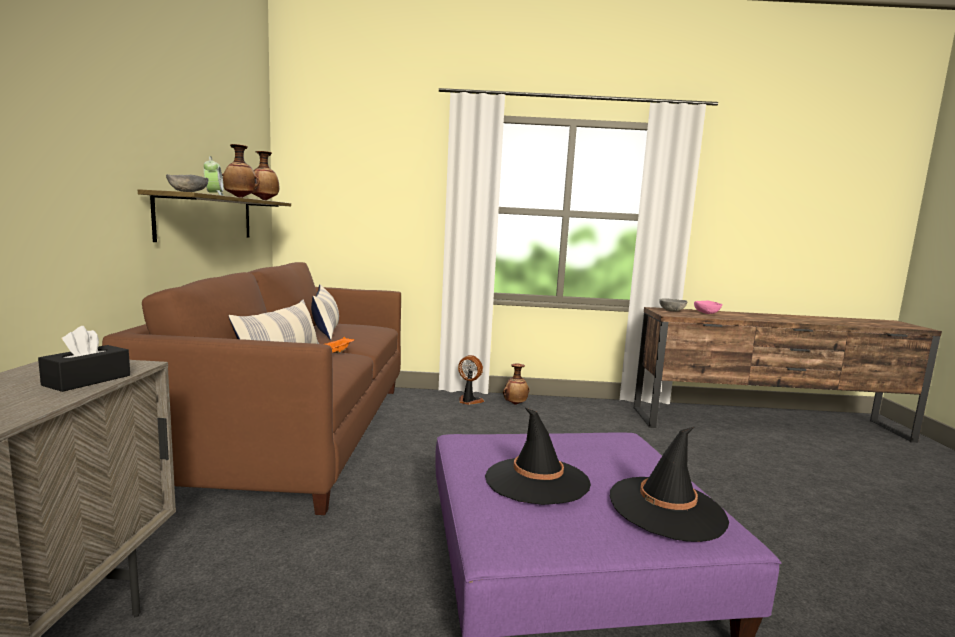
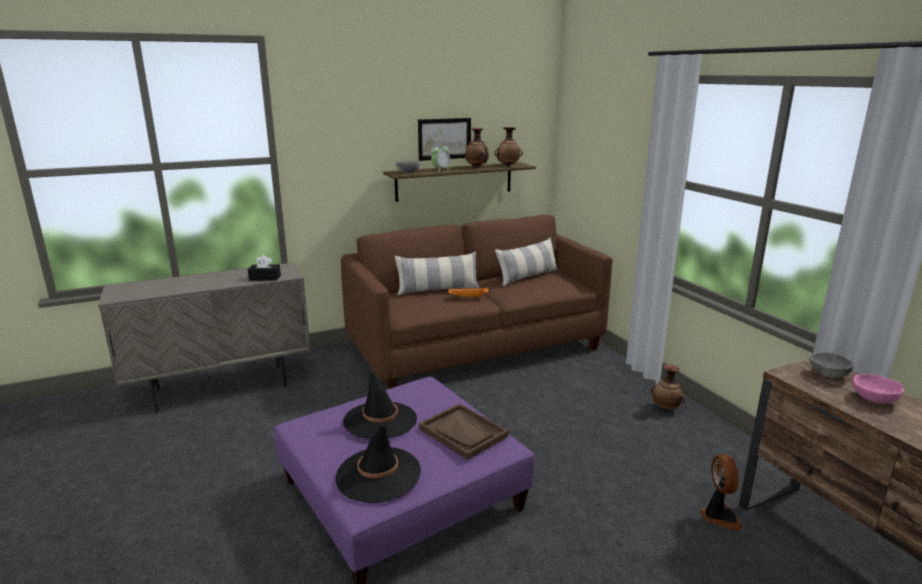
camera: 65 degrees right, 10 degrees up
fan [458,355,485,405] -> fan moved to [700,454,743,531]
none -> picture [418,118,471,161]
none -> brown tray [419,403,509,460]

